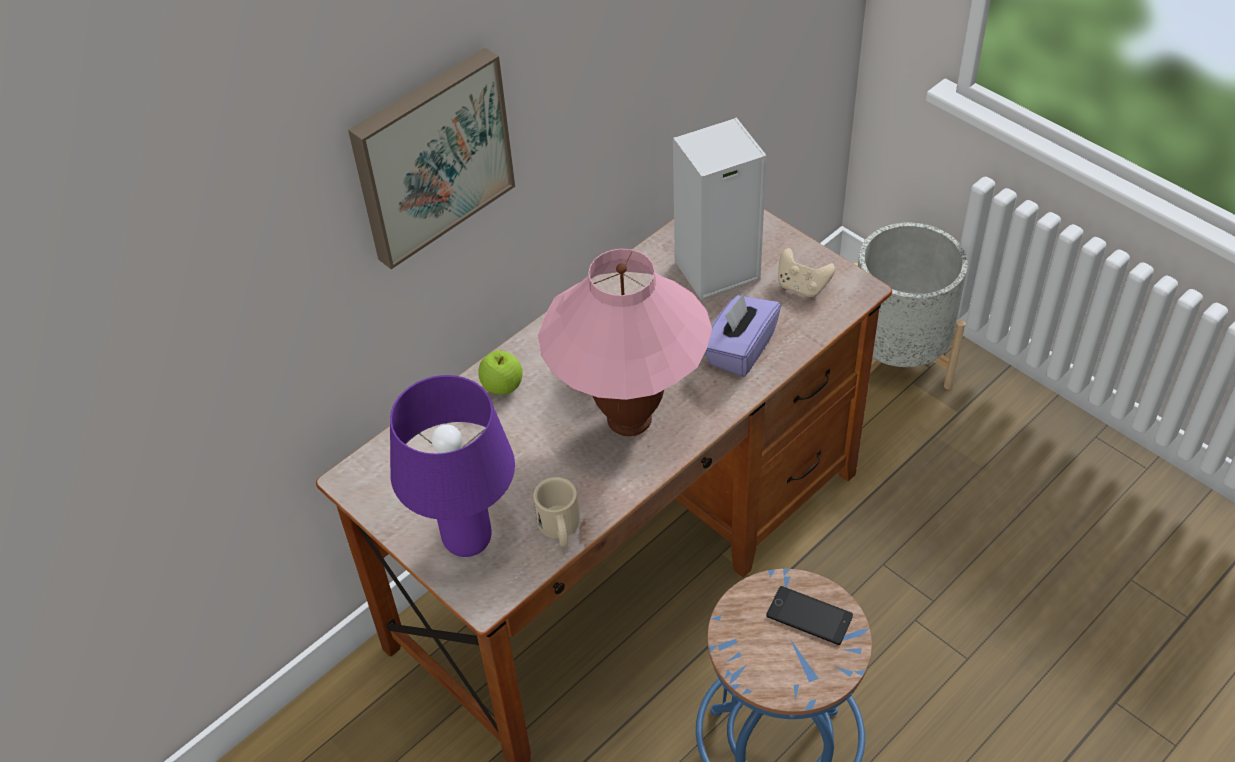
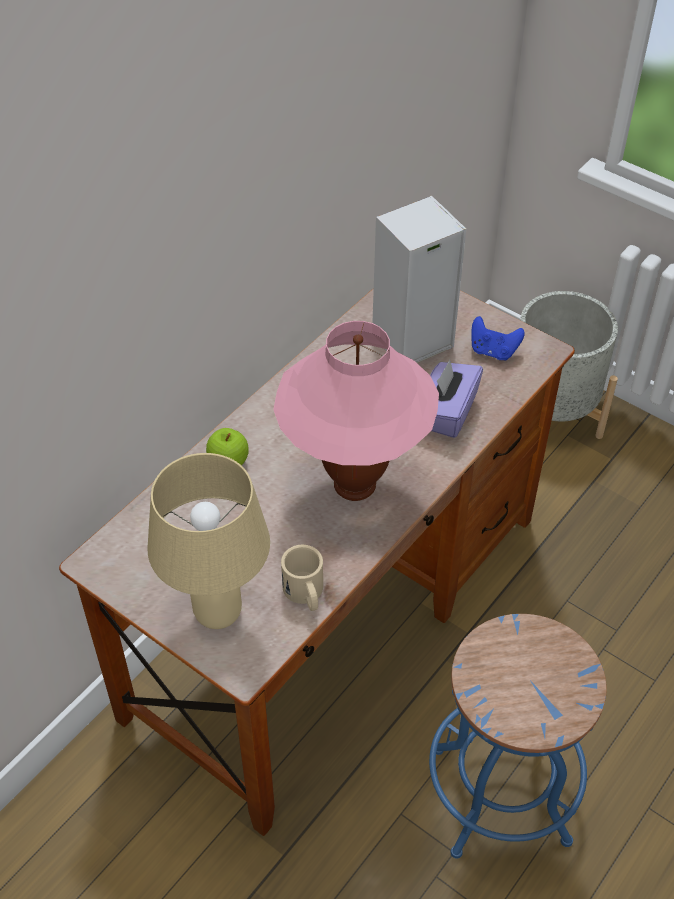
camera: 10 degrees left, 0 degrees up
picture [348,47,515,269] -> none
purple table lamp [390,375,515,557] -> beige table lamp [148,453,270,629]
phone [766,586,853,645] -> none
beige game controller [778,248,835,297] -> blue game controller [471,316,525,361]

